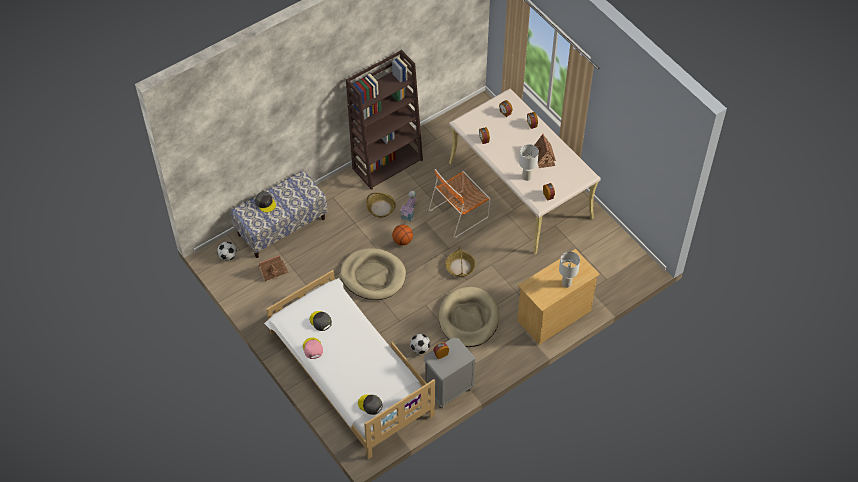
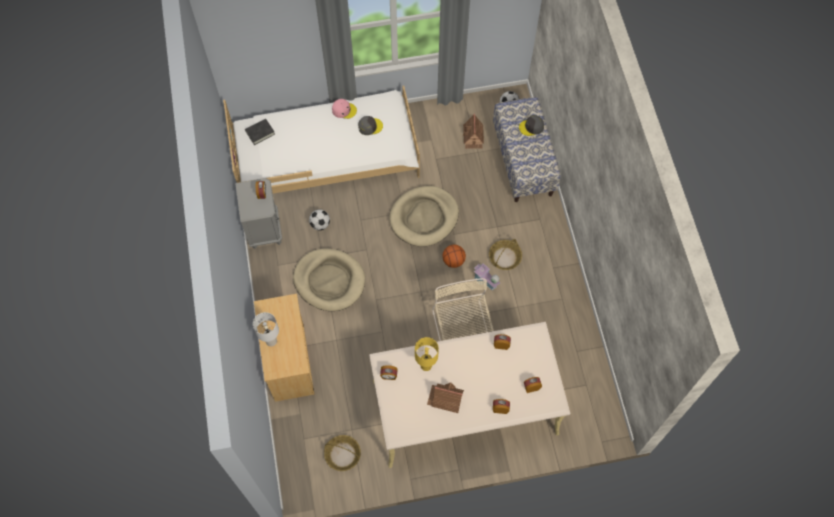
camera: 115 degrees right, 10 degrees up
brown bookcase [346,50,423,190] -> none
grey cap [358,395,383,415] -> black book [245,119,275,145]
orange chair [428,169,491,238] -> beige chair [432,278,494,341]
basket [445,246,476,277] -> basket moved to [324,435,361,471]
white table lamp [519,144,539,181] -> yellow table lamp [415,337,439,371]

